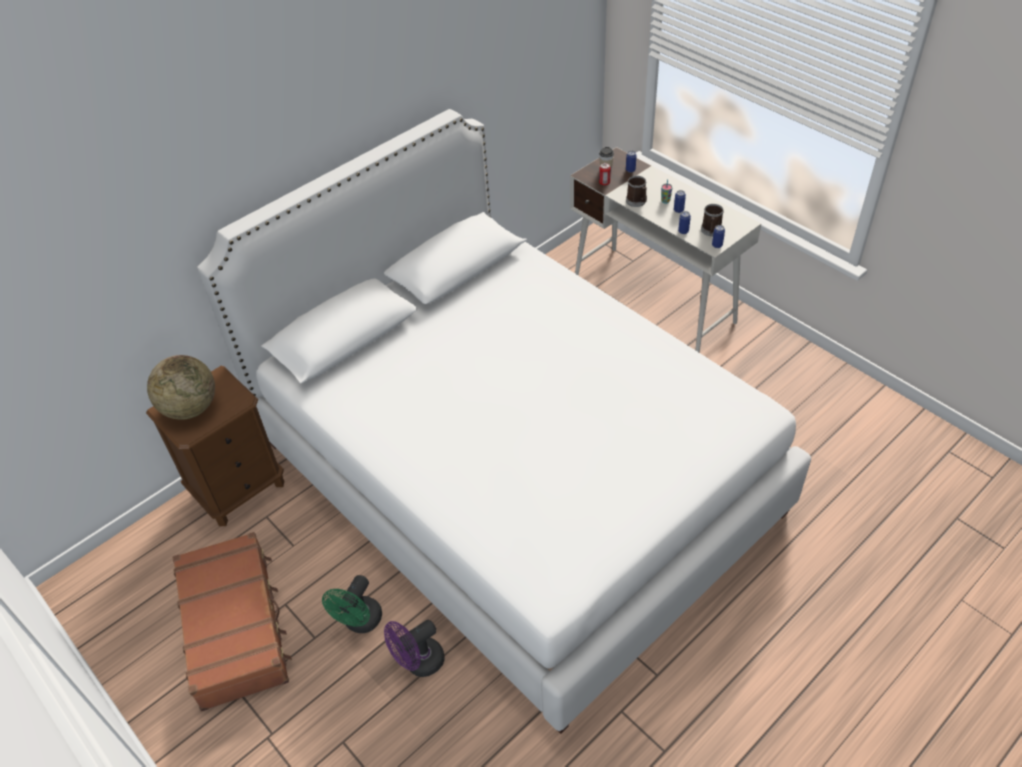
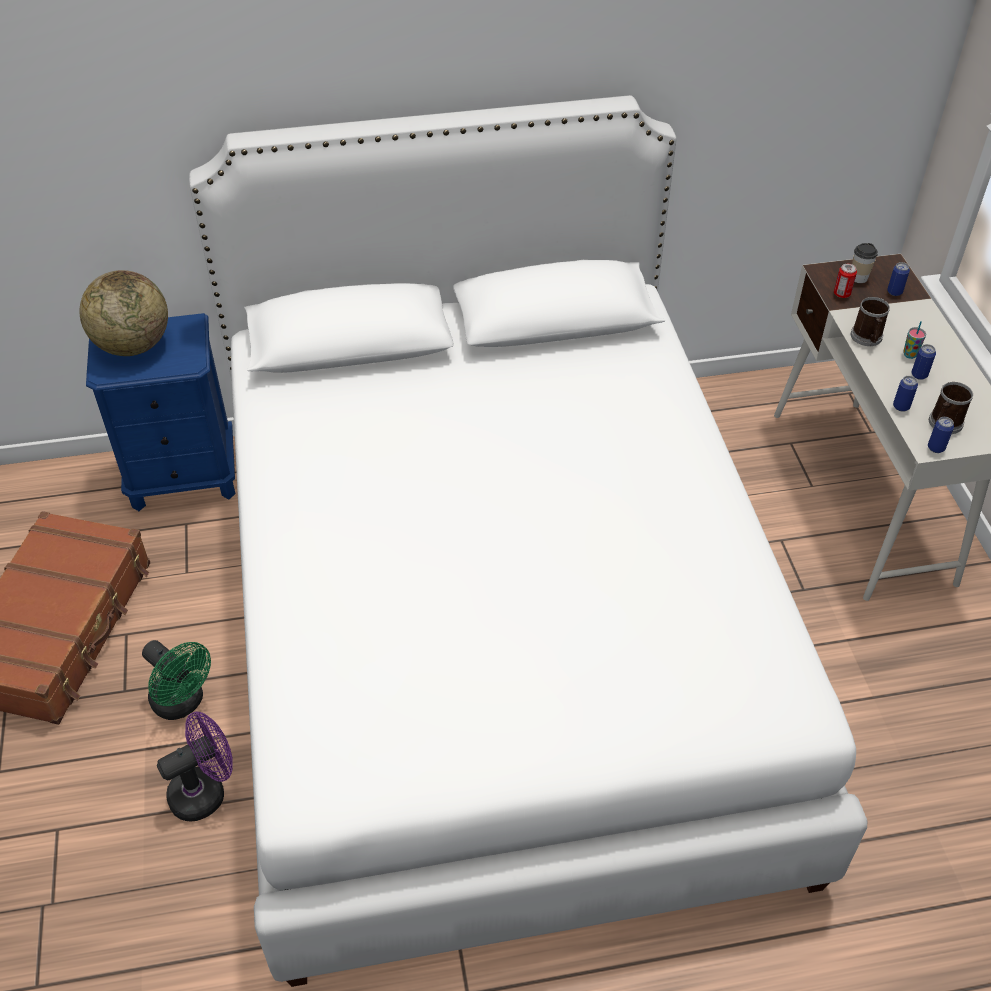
camera: 30 degrees right, 0 degrees up
brown nightstand [146,366,284,526] -> blue nightstand [86,313,235,511]
green fan [322,575,382,633] -> green fan turned 105 degrees counterclockwise [142,640,211,720]
purple fan [384,620,445,677] -> purple fan turned 150 degrees clockwise [157,712,233,822]

